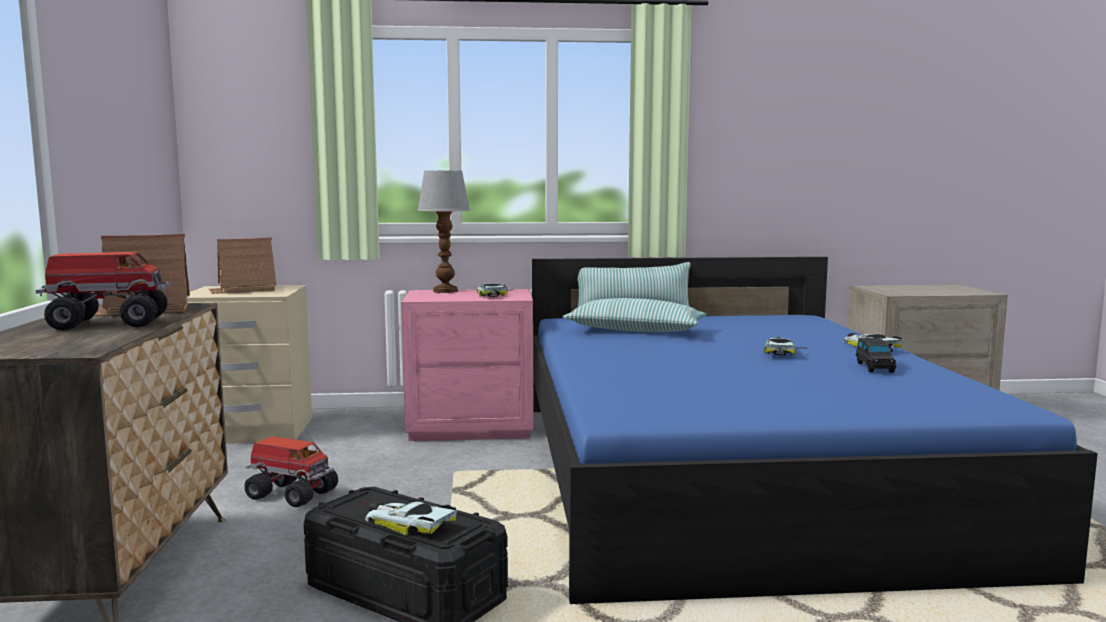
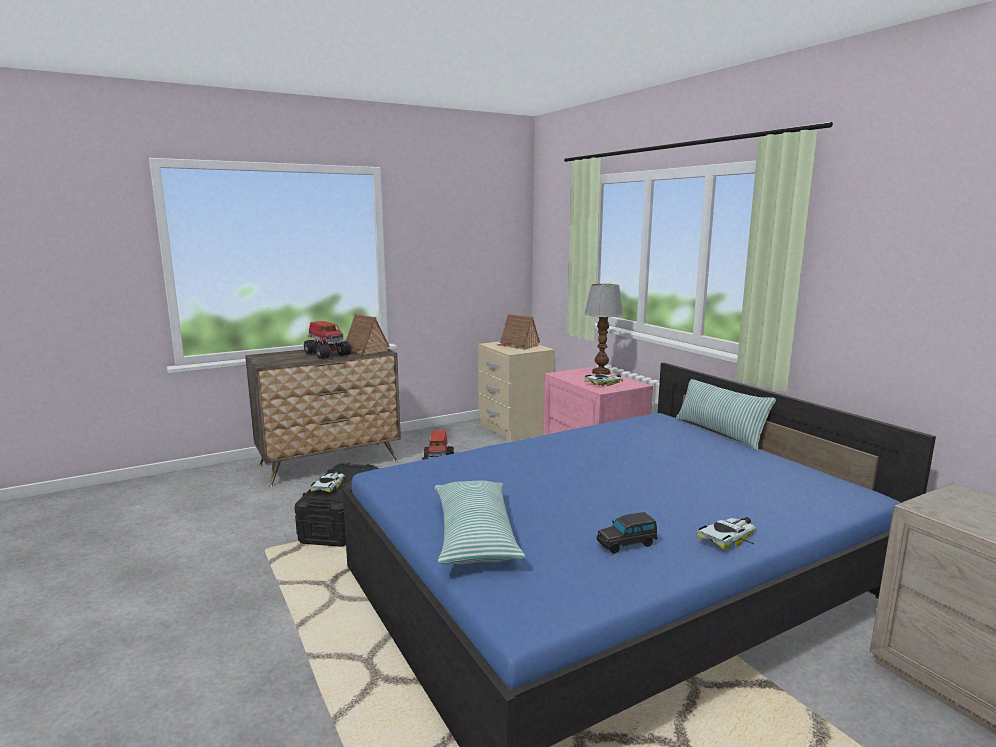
camera: 65 degrees right, 5 degrees up
pillow [563,298,707,332] -> pillow moved to [434,481,525,564]
toy car [764,337,808,355] -> none

